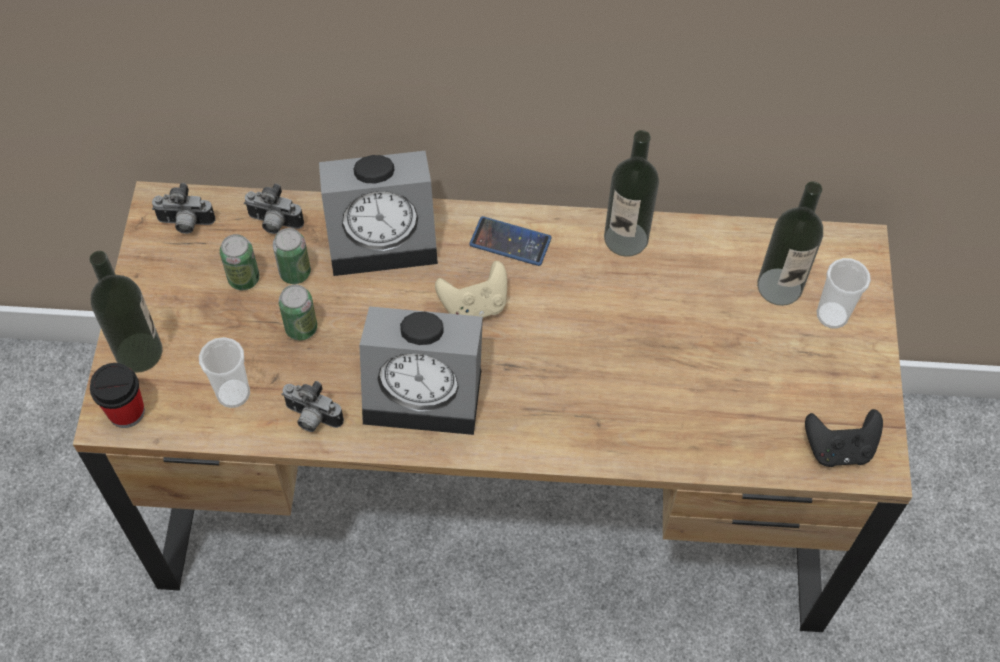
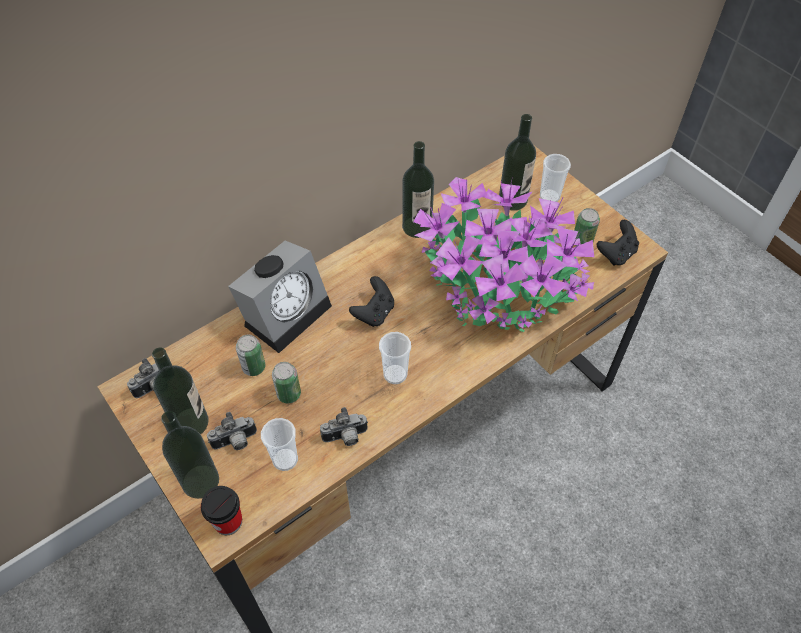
camera: 40 degrees left, 5 degrees down
can [220,234,259,290] -> can moved to [574,208,600,246]
camera [244,183,304,234] -> camera moved to [207,412,257,450]
alarm clock [359,306,483,435] -> cup [379,332,411,384]
beige game controller [435,261,507,318] -> black game controller [349,276,394,327]
phone [469,216,552,266] -> none
none -> bottle [152,348,209,434]
none -> potted plant [413,177,594,332]

